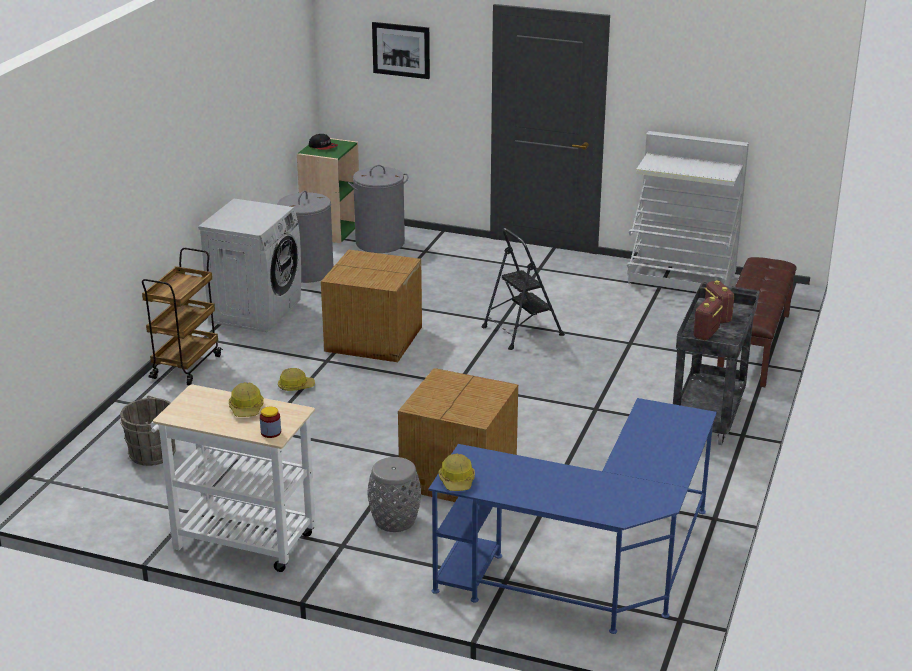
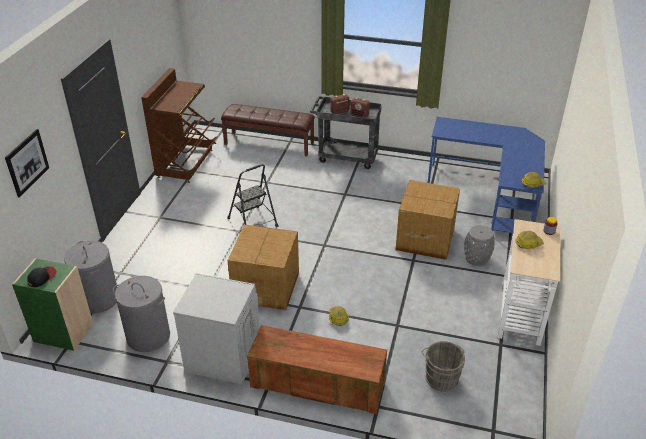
camera: 95 degrees left, 10 degrees up
brown cart [142,248,223,385] -> brown bench [247,325,387,414]
white shoe rack [627,131,749,292] -> brown shoe rack [141,68,217,183]

